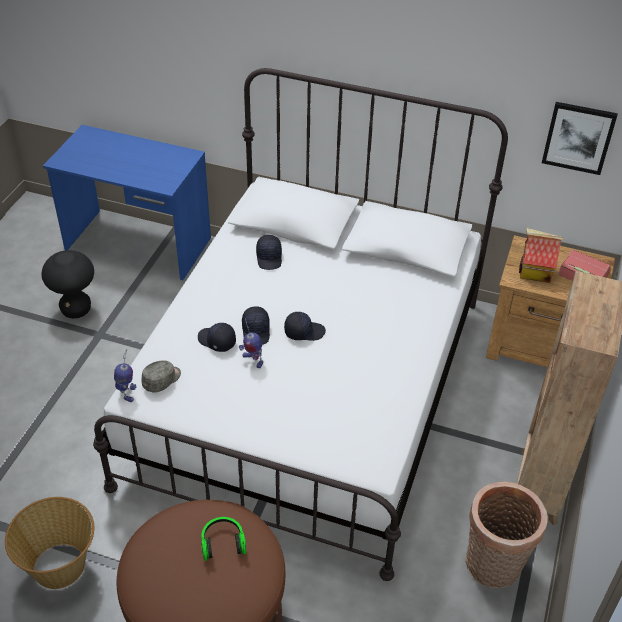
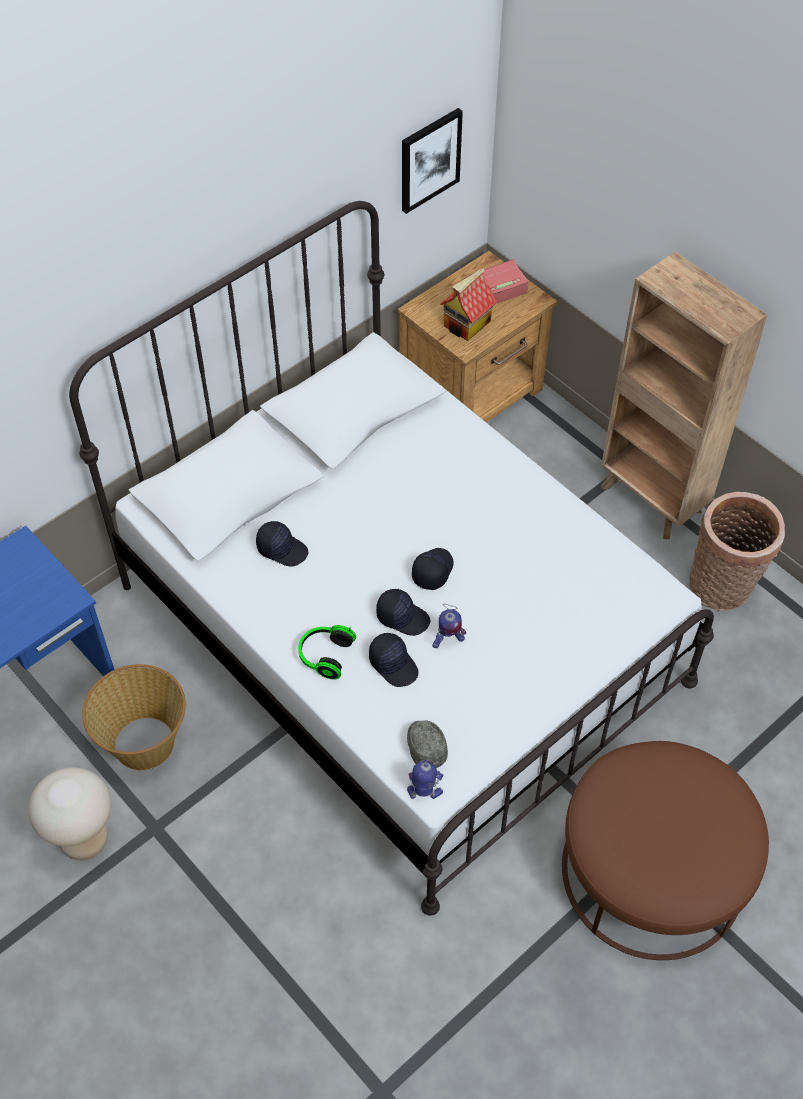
camera: 60 degrees left, 10 degrees up
basket [5,497,94,589] -> basket moved to [82,664,186,770]
black stool [42,250,94,318] -> beige stool [28,767,111,861]
black cap [198,323,236,352] -> black cap turned 105 degrees counterclockwise [369,633,419,687]
headphones [201,517,246,561] -> headphones moved to [298,625,356,680]

